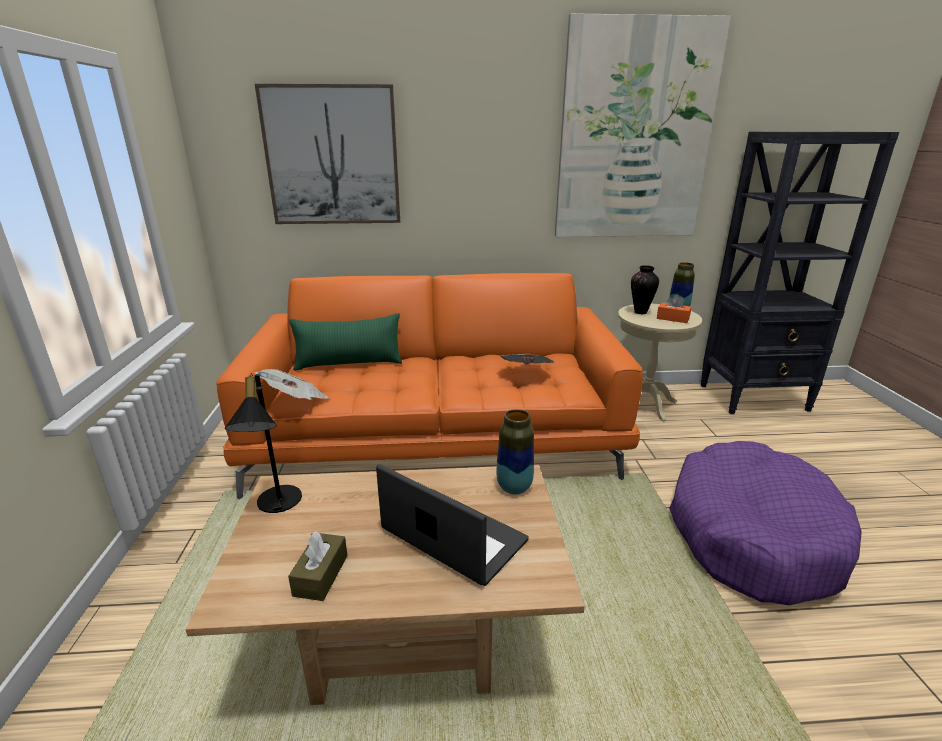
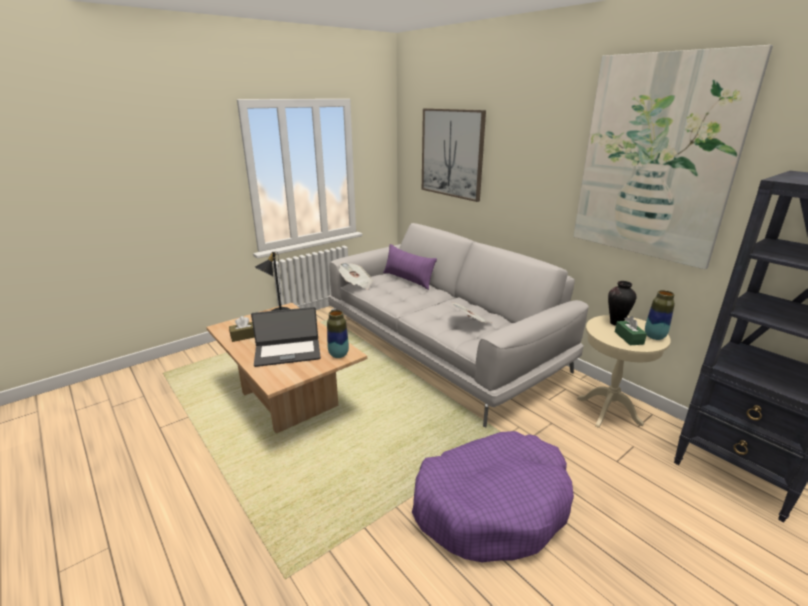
camera: 55 degrees right, 0 degrees up
orange sofa [216,273,643,499] -> grey sofa [328,223,589,427]
green pillow [289,313,402,371] -> purple pillow [383,244,437,290]
laptop [376,464,529,586] -> laptop turned 75 degrees clockwise [251,307,321,367]
orange tissue box [657,295,691,323] -> green tissue box [615,316,647,345]

